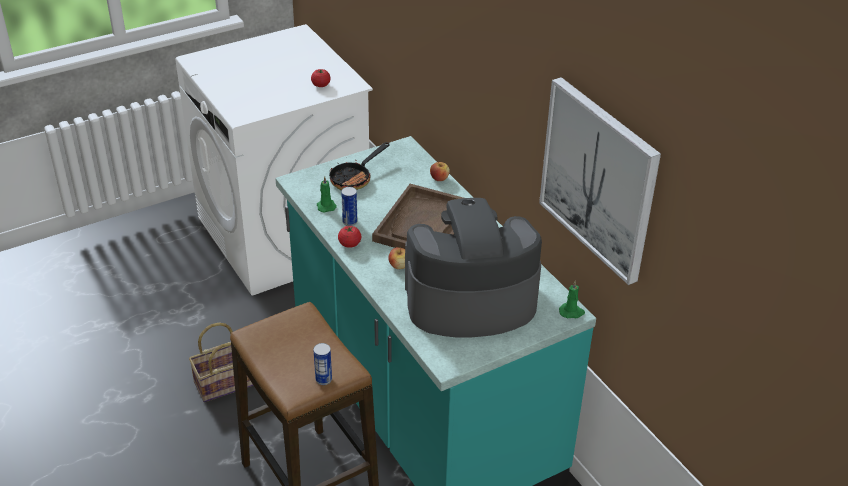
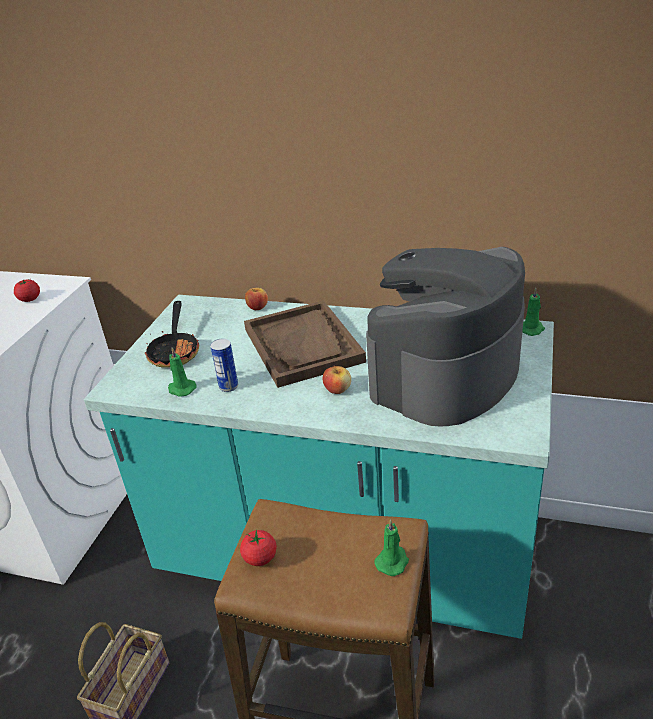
camera: 40 degrees left, 5 degrees down
can [313,343,332,385] -> green candle [375,519,409,576]
tomato [338,226,361,248] -> tomato moved to [240,529,277,566]
picture [539,77,661,285] -> none

